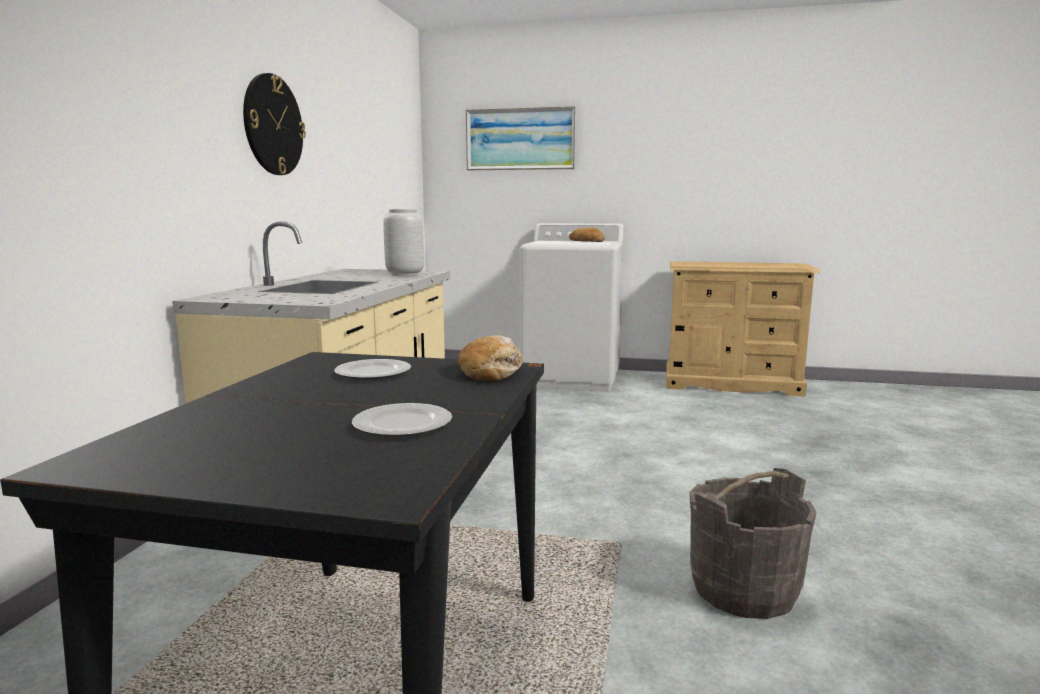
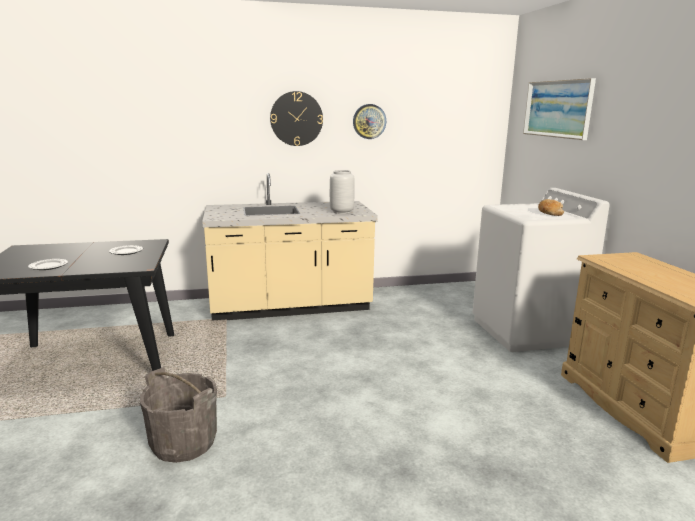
camera: 65 degrees right, 5 degrees up
bread [458,335,523,381] -> none
none -> wall clock [353,104,386,139]

